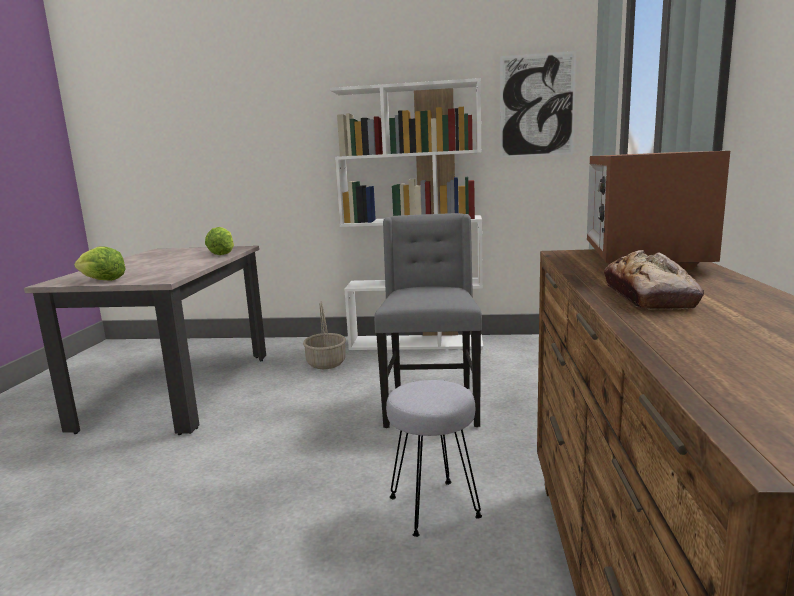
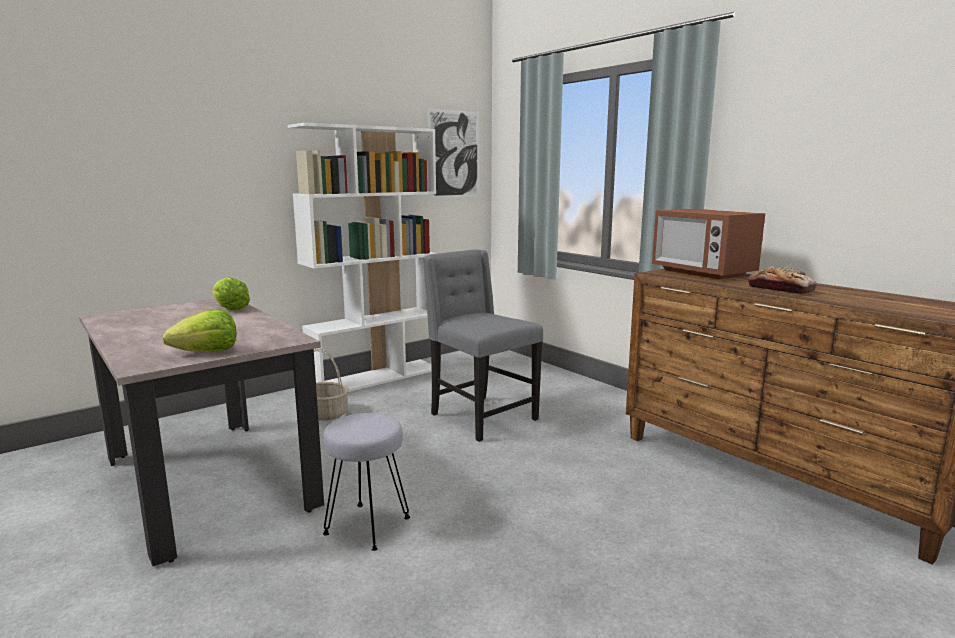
camera: 45 degrees left, 0 degrees up
grey stool [386,380,482,537] -> grey stool moved to [323,413,410,551]

